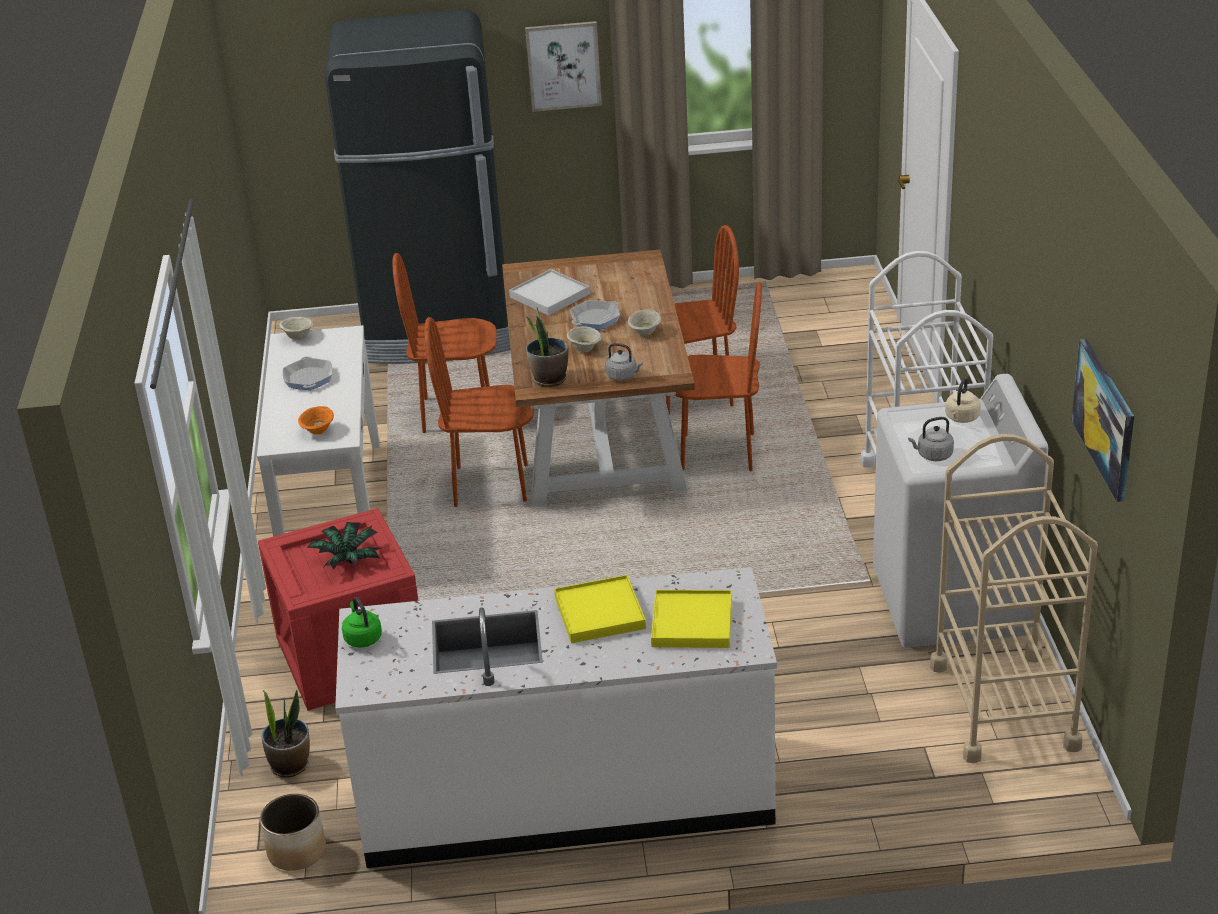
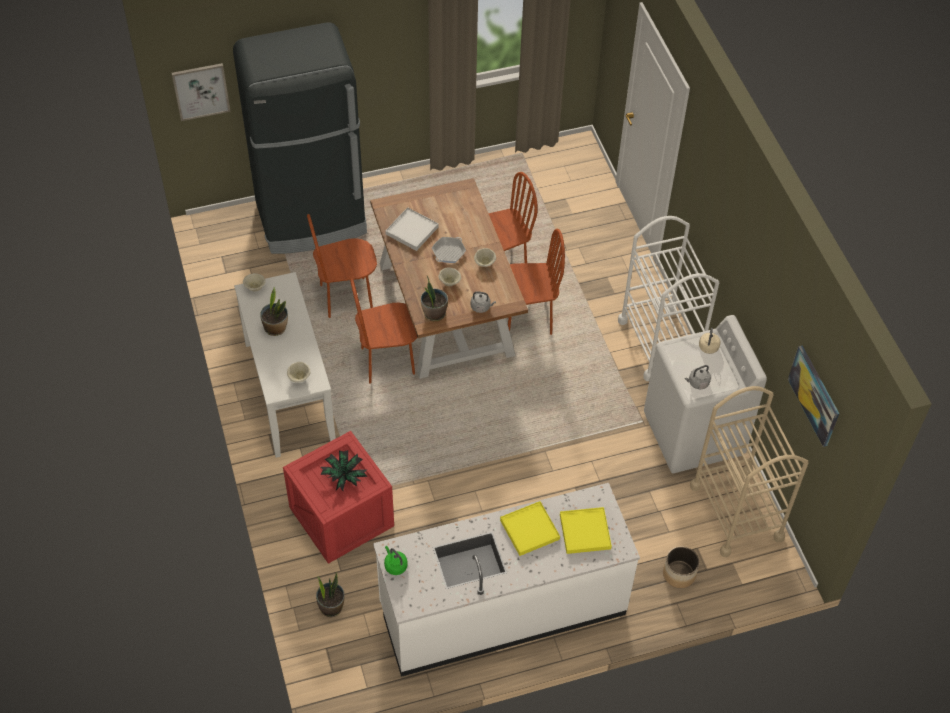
camera: 15 degrees left, 20 degrees up
planter [260,794,326,871] -> planter moved to [663,546,699,588]
frying pan [283,356,333,390] -> potted plant [260,287,288,336]
orange bowl [298,406,334,435] -> beige bowl [287,362,310,382]
picture [525,21,602,112] -> picture moved to [172,63,231,121]

